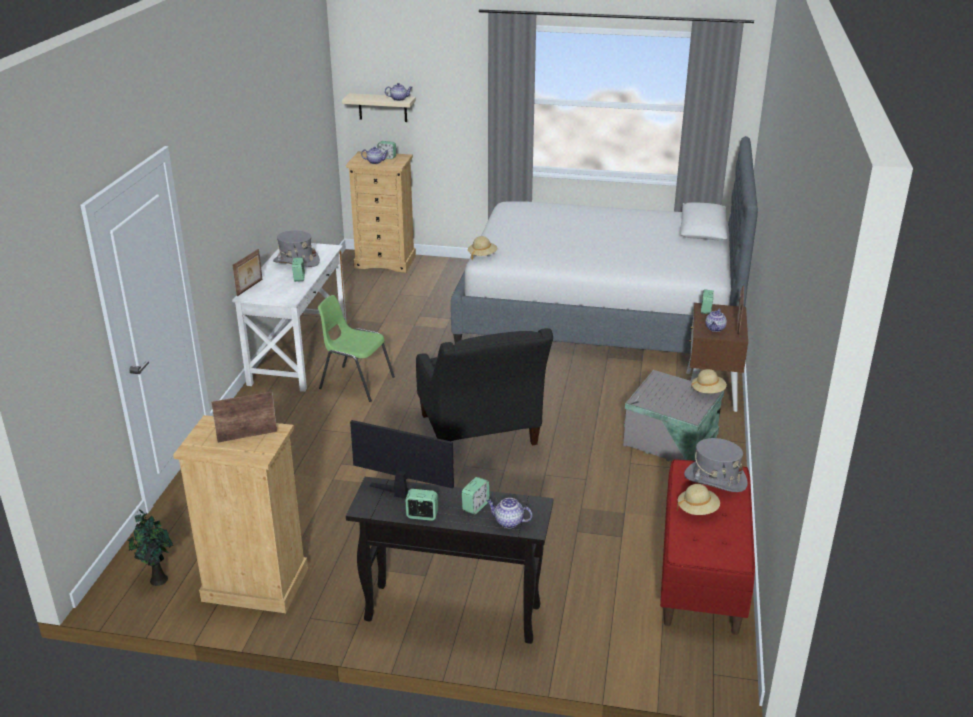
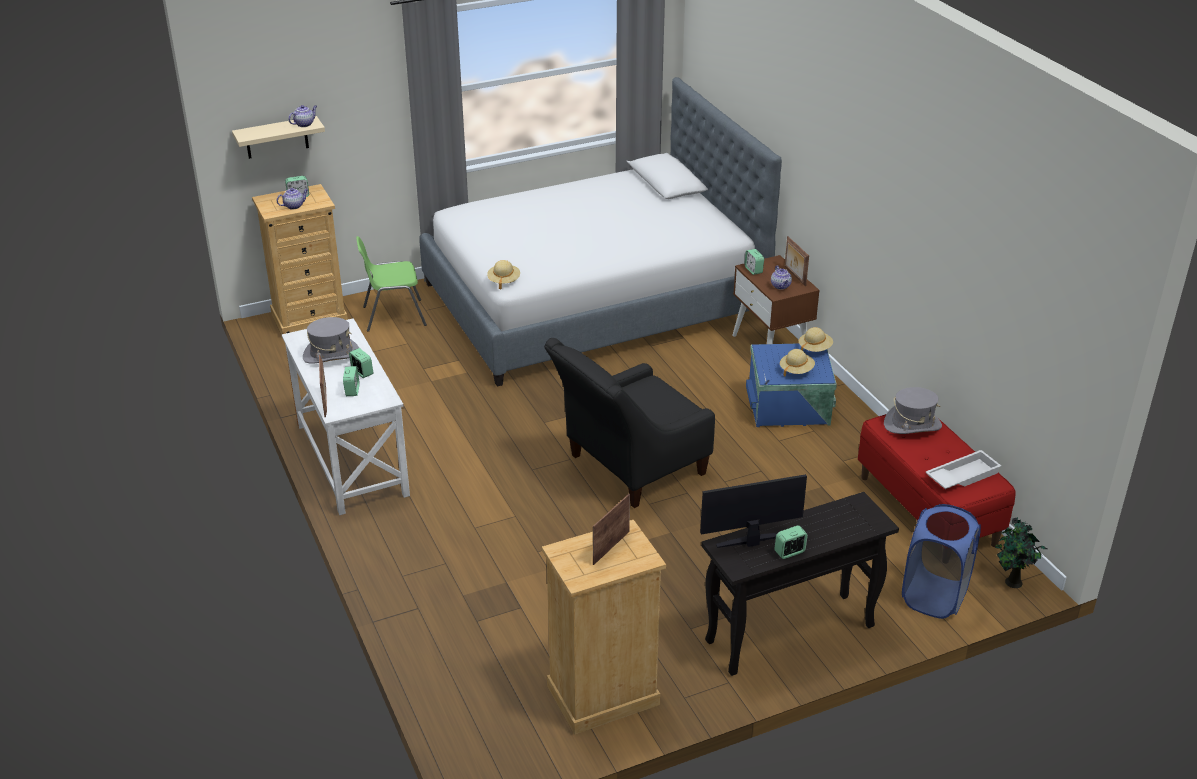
camera: 35 degrees left, 5 degrees up
potted plant [127,509,174,586] -> potted plant moved to [995,517,1048,588]
green chair [318,295,395,402] -> green chair moved to [356,236,427,332]
black armchair [416,328,553,446] -> black armchair turned 105 degrees clockwise [544,338,715,508]
alarm clock [462,477,490,514] -> alarm clock moved to [343,366,360,396]
teapot [487,498,532,528] -> none
grey storage box [623,370,724,461] -> blue storage box [746,344,837,427]
beige hat [677,484,720,515] -> beige hat moved to [780,349,815,377]
none -> blue laundry basket [902,504,981,619]
none -> white tray [926,450,1001,489]

